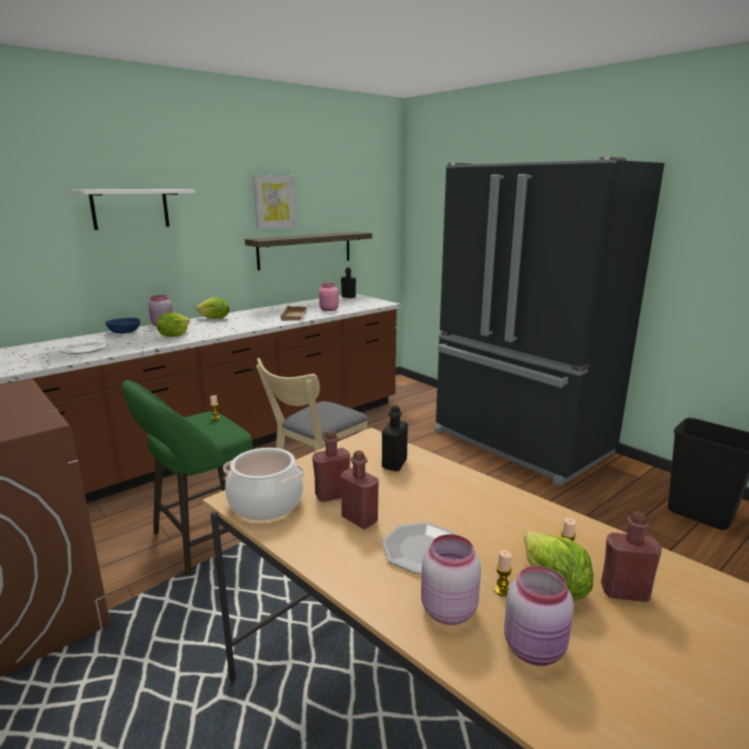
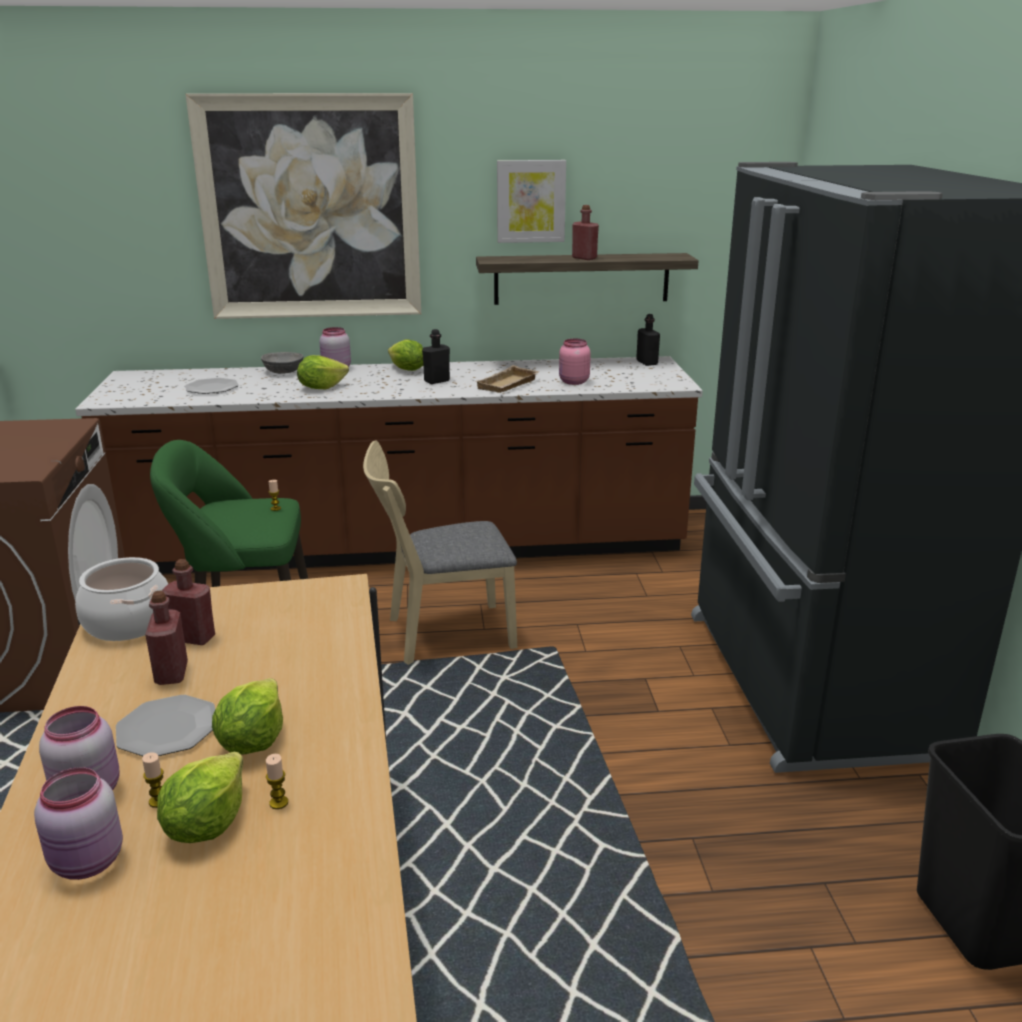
camera: 35 degrees right, 5 degrees up
white shelf [72,189,195,230] -> picture [185,93,421,319]
blue bowl [105,318,140,334] -> grey bowl [261,352,303,373]
black bottle [382,405,408,471] -> black bottle moved to [422,329,450,384]
red bottle [601,511,662,602] -> red bottle moved to [572,205,599,260]
none -> lettuce [212,678,283,755]

